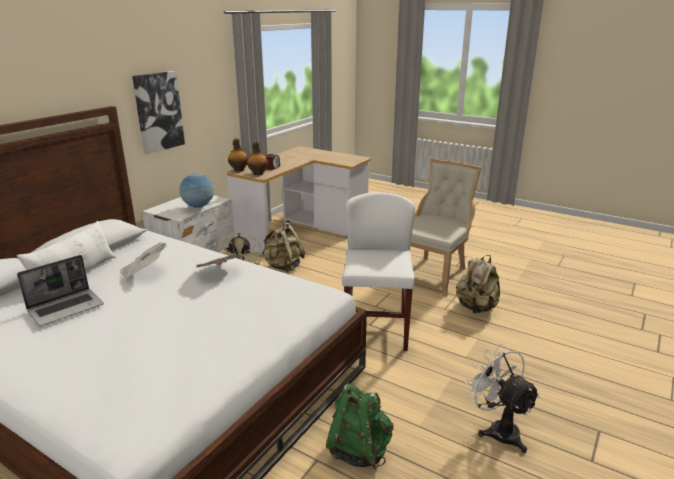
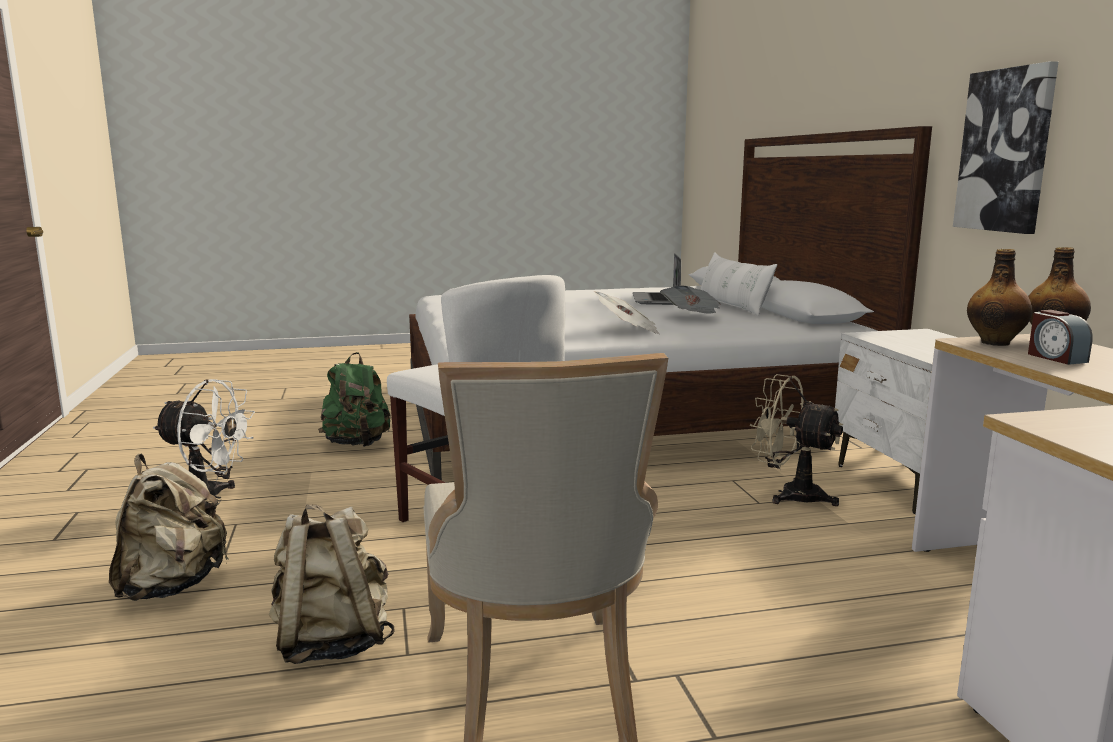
camera: 135 degrees right, 10 degrees down
globe [179,173,215,208] -> none
beige backpack [262,222,305,272] -> beige backpack moved to [109,453,228,601]

